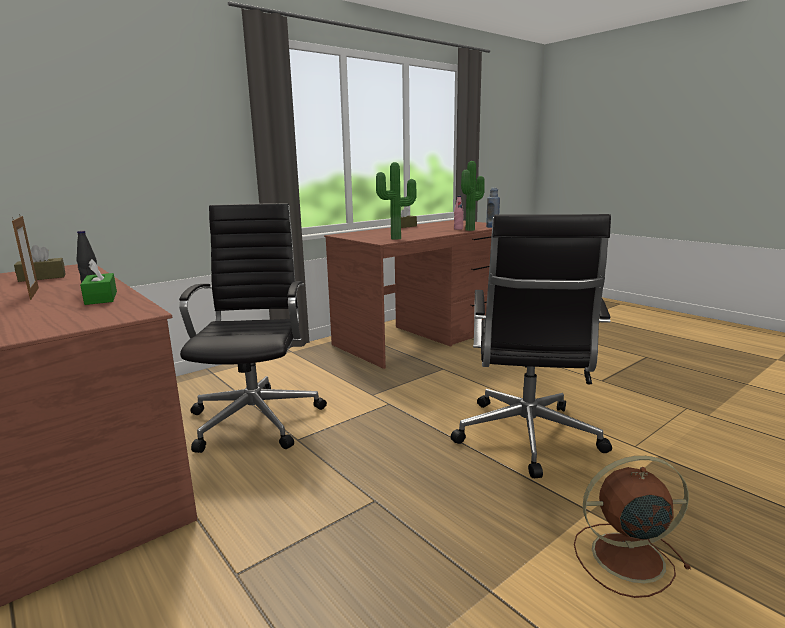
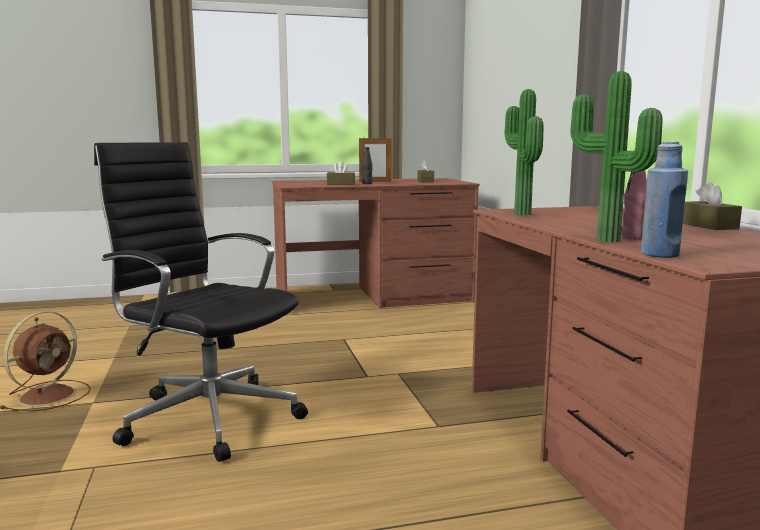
camera: 115 degrees right, 5 degrees down
green tissue box [80,259,117,305] -> brown tissue box [327,161,355,185]
black office chair [179,203,327,453] -> none

